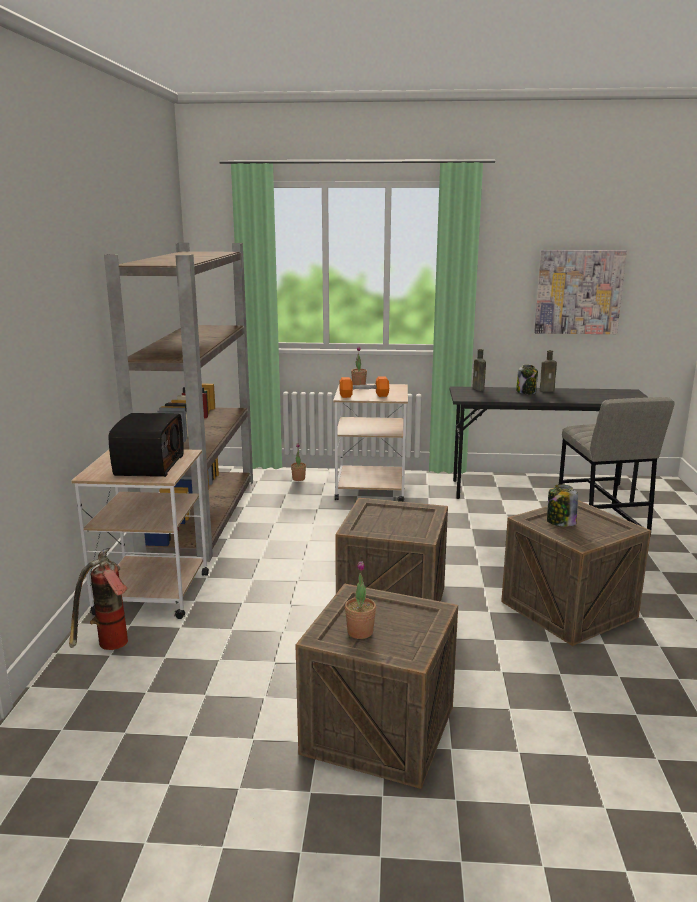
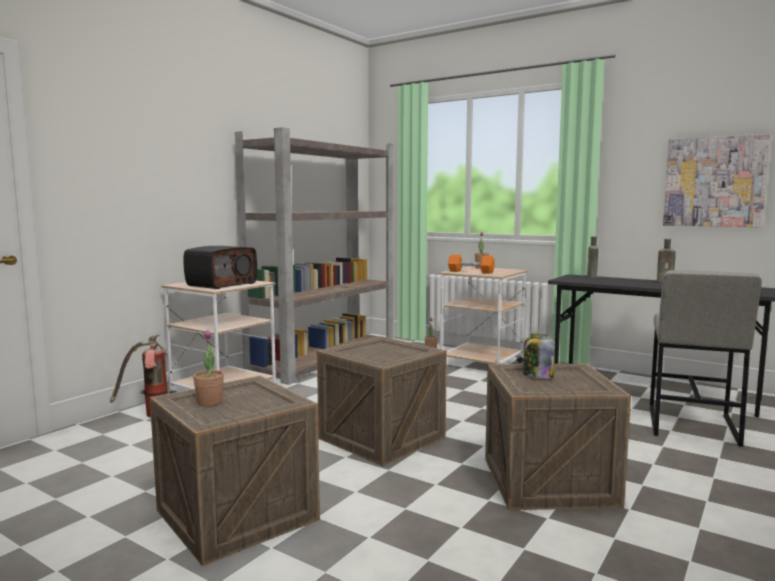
camera: 30 degrees right, 10 degrees down
jar [516,365,538,394] -> none

